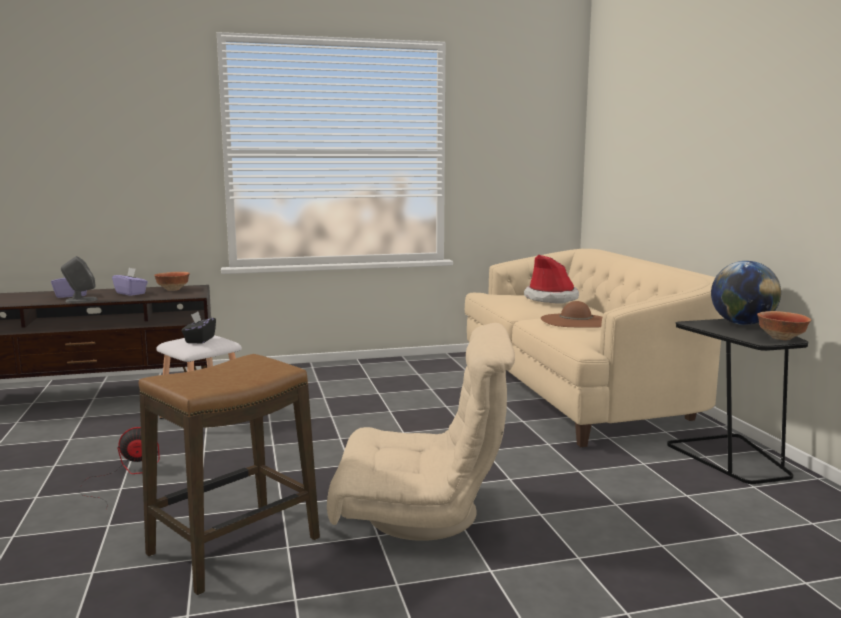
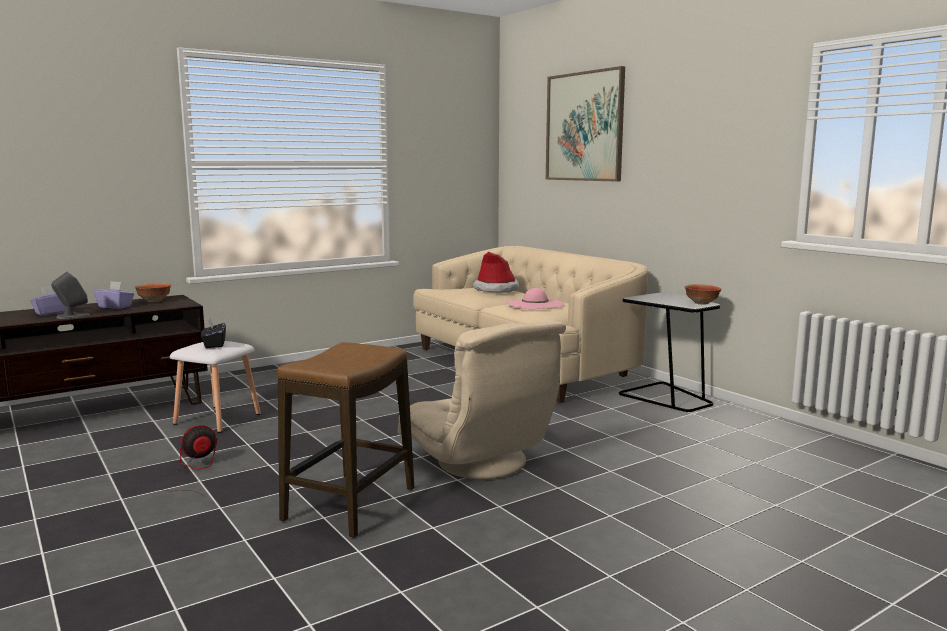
camera: 20 degrees left, 0 degrees up
beige armchair [327,323,515,541] -> beige armchair turned 75 degrees clockwise [398,322,566,479]
brown hat [541,301,602,328] -> pink hat [507,288,564,309]
globe [711,261,781,325] -> none
none -> picture [546,66,625,182]

